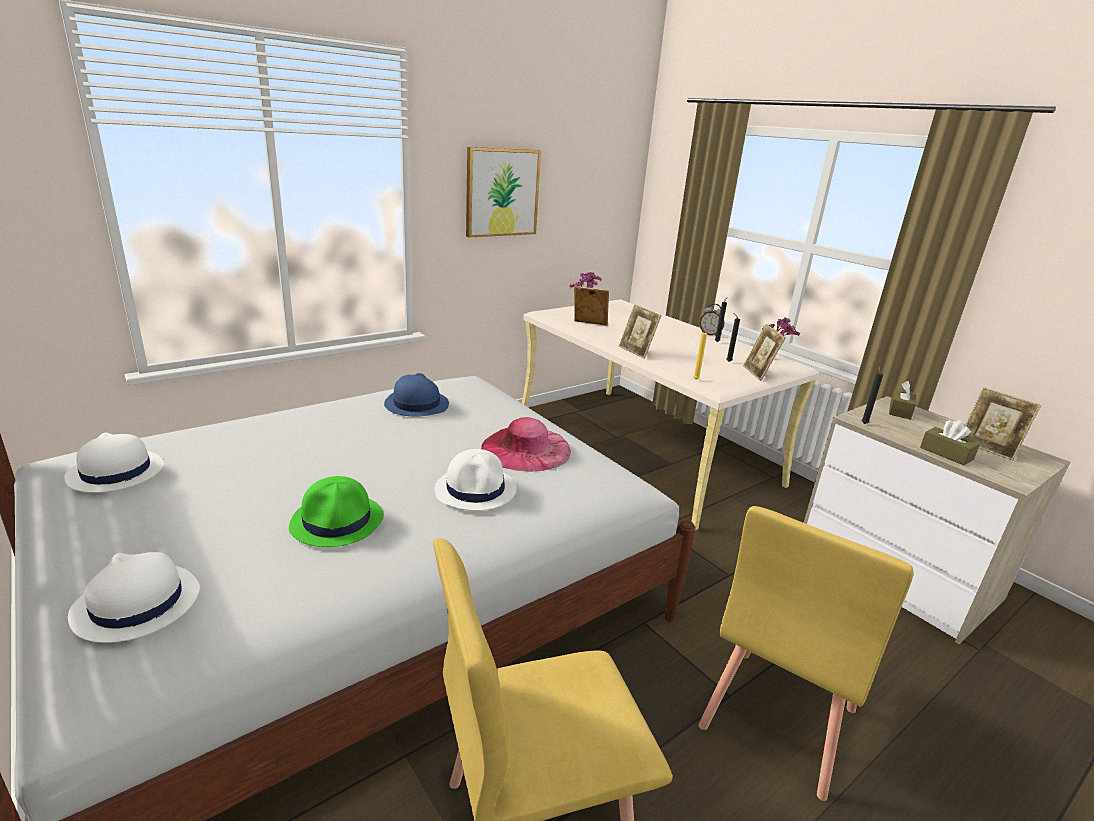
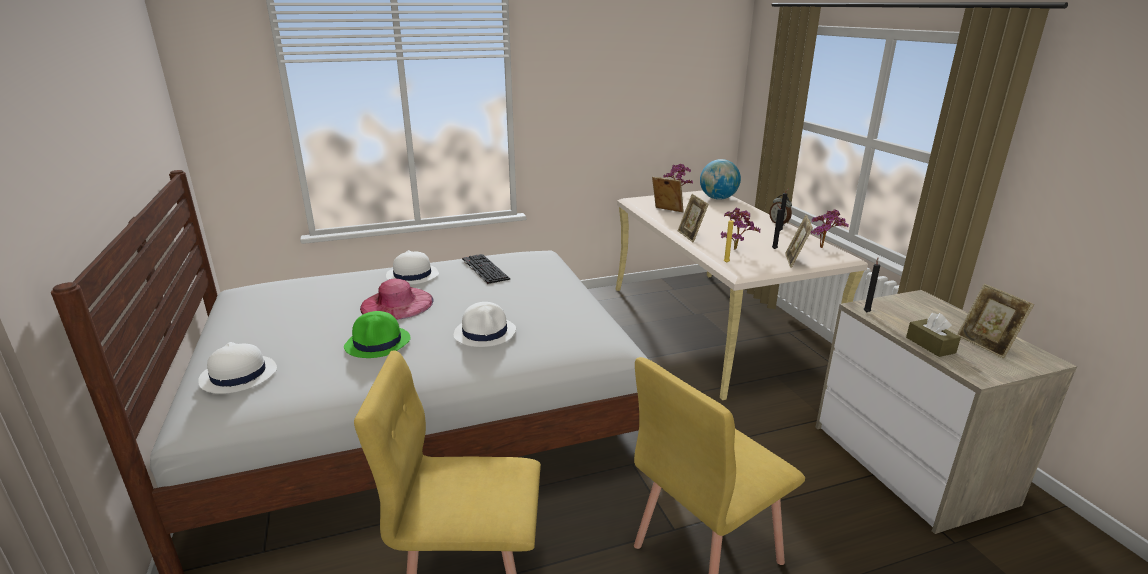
camera: 20 degrees right, 0 degrees up
white hat [64,433,164,493] -> white hat moved to [386,250,439,285]
blue hat [384,373,449,417] -> keyboard [462,254,510,284]
picture [466,147,541,237] -> none
pink hat [481,417,571,472] -> pink hat moved to [360,279,434,320]
brown tissue box [889,381,916,420] -> none
none -> globe [700,159,741,200]
none -> potted plant [720,207,760,250]

